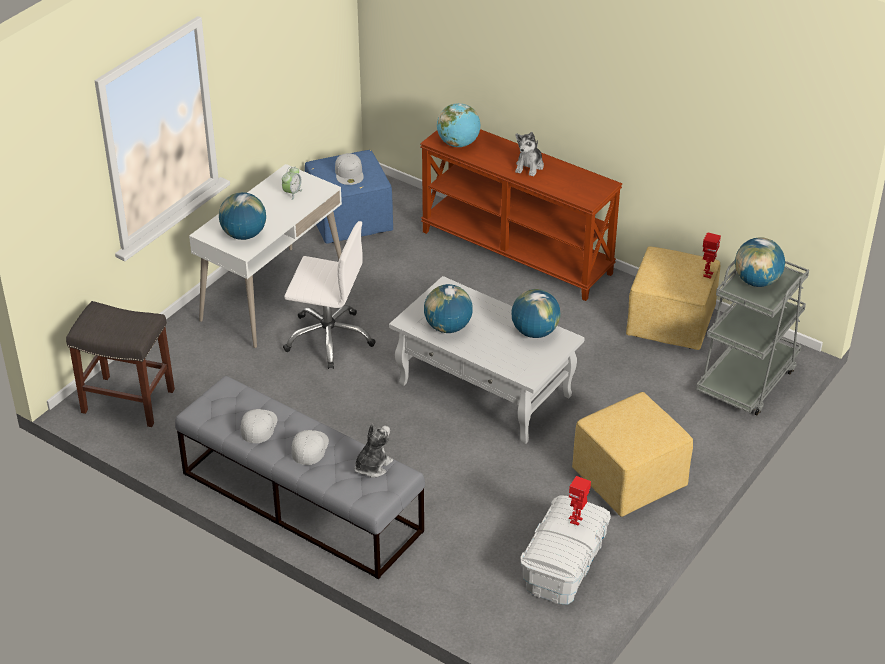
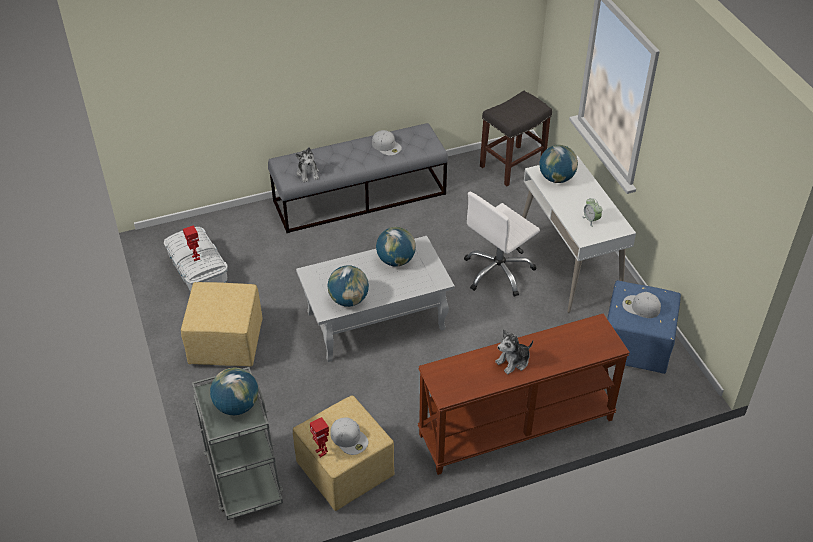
camera: 125 degrees right, 5 degrees up
white cap [291,430,329,465] -> white cap moved to [330,417,368,455]
globe [437,103,480,147] -> none
plush toy [515,132,544,177] -> plush toy turned 90 degrees counterclockwise [495,329,533,374]

